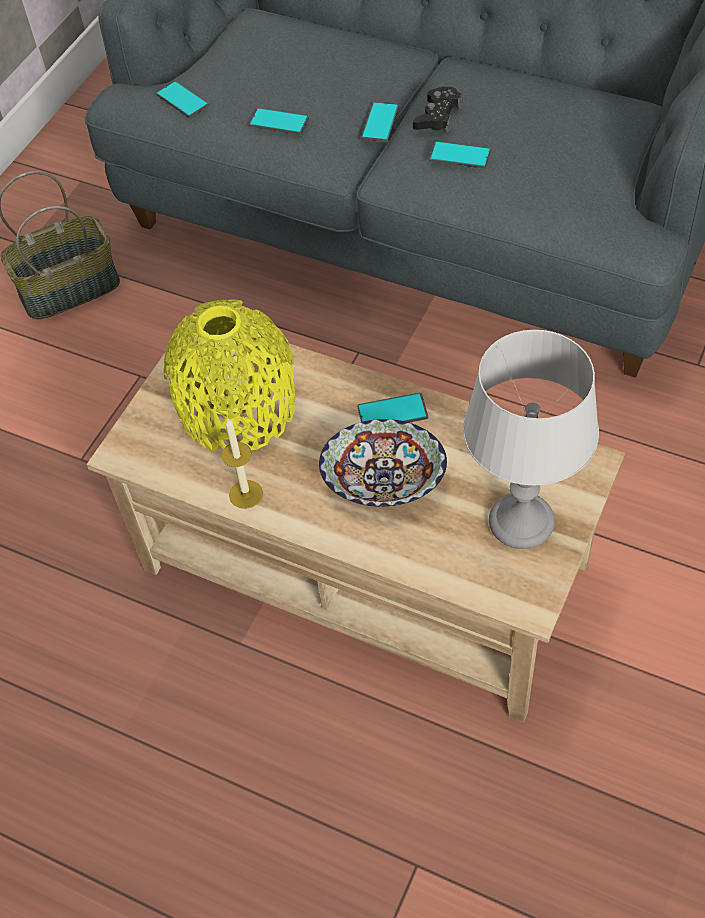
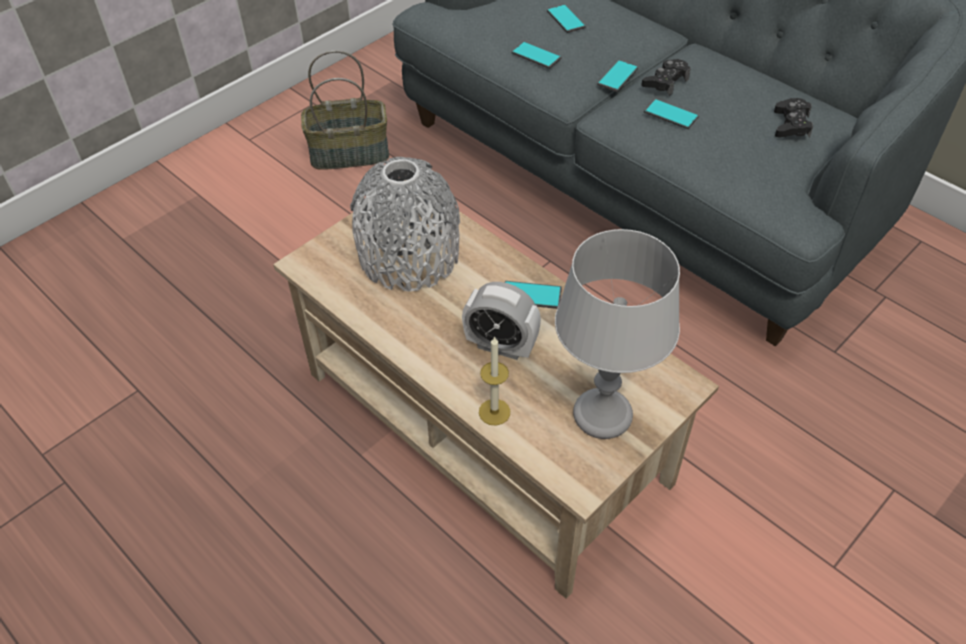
camera: 15 degrees right, 5 degrees down
phone [156,81,209,118] -> phone moved to [547,4,586,33]
yellow vase [164,299,296,451] -> grey vase [350,157,460,292]
candle [221,417,263,509] -> candle moved to [479,336,510,425]
bowl [319,419,447,507] -> alarm clock [462,282,541,360]
none -> black game controller [774,98,813,138]

